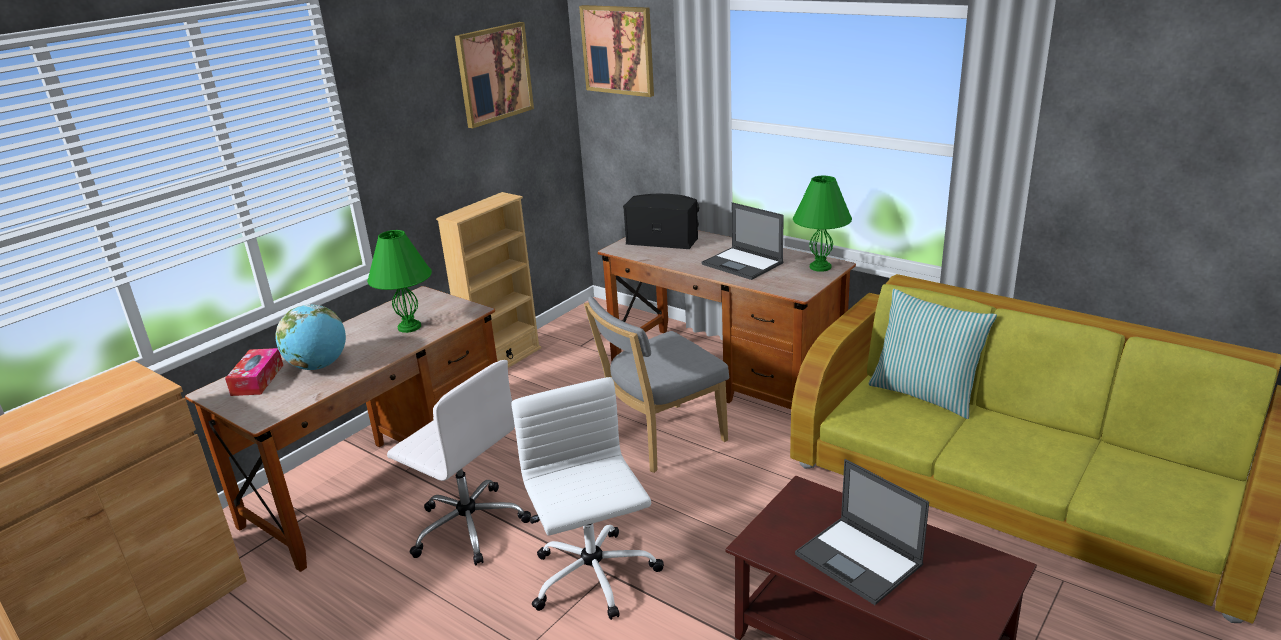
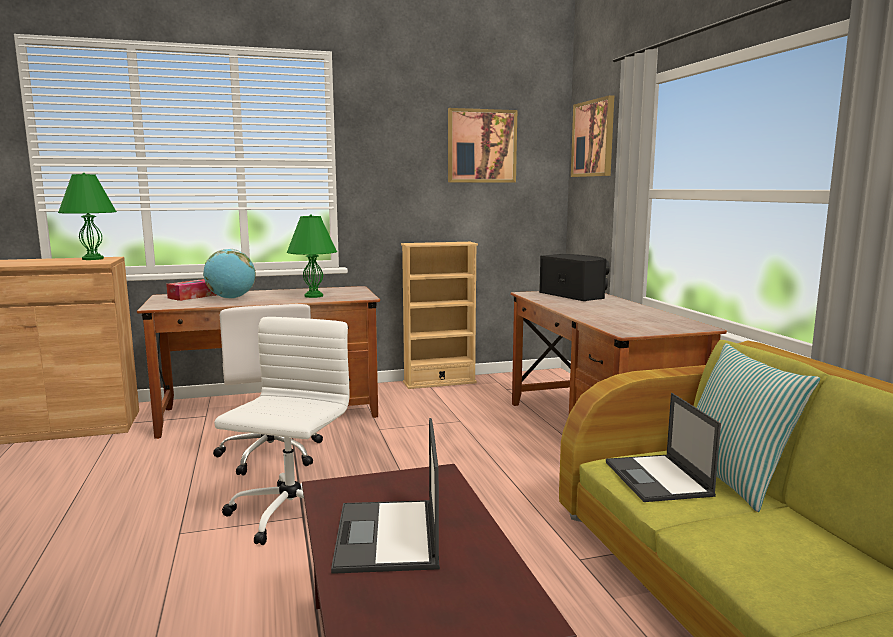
camera: 35 degrees right, 15 degrees down
grey chair [584,296,729,473] -> none
laptop [702,202,784,280] -> laptop moved to [606,393,721,502]
green table lamp [793,176,852,272] -> green table lamp moved to [58,173,117,260]

